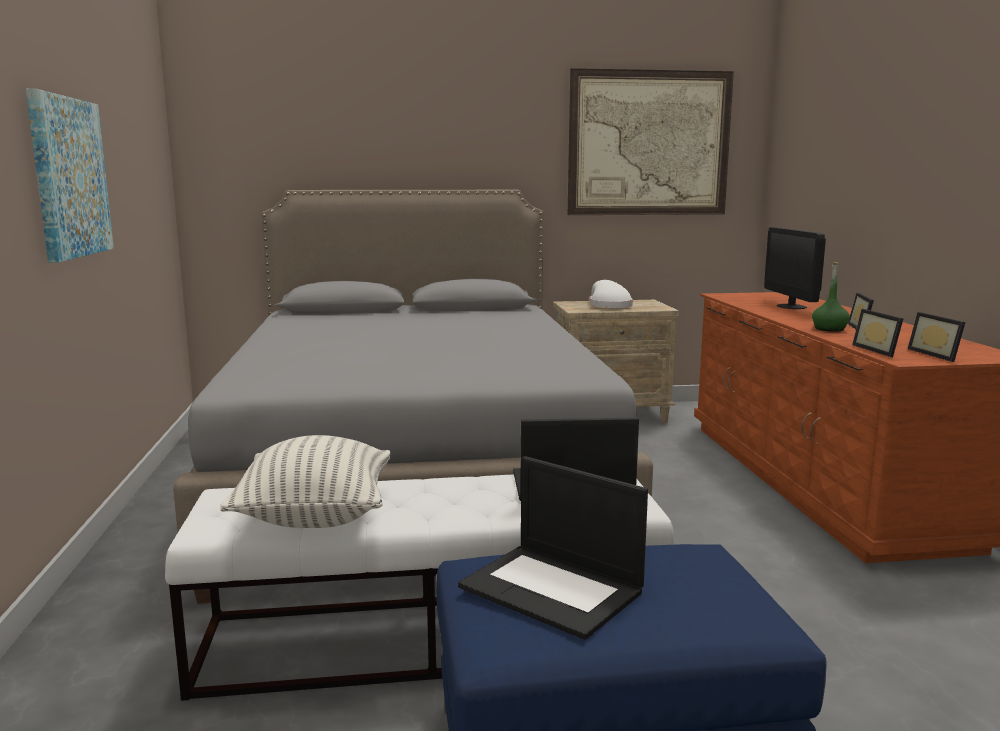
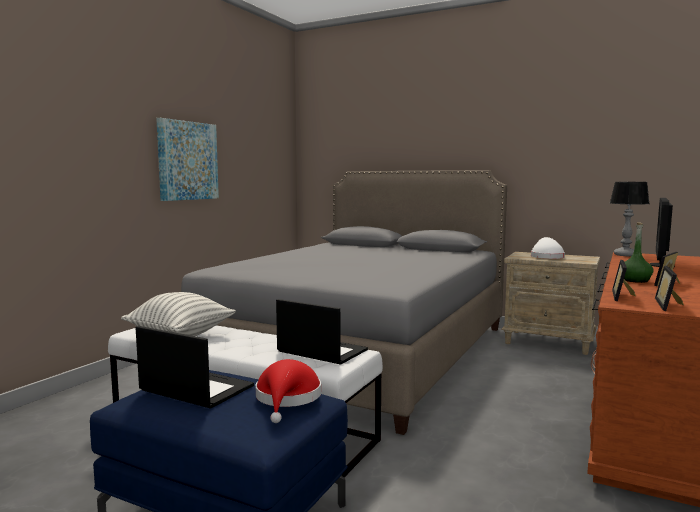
camera: 35 degrees right, 5 degrees down
laptop [458,456,648,640] -> laptop turned 135 degrees clockwise [135,326,254,409]
picture [568,68,734,215] -> none
none -> red hat [256,359,321,423]
none -> table lamp [610,182,649,256]

